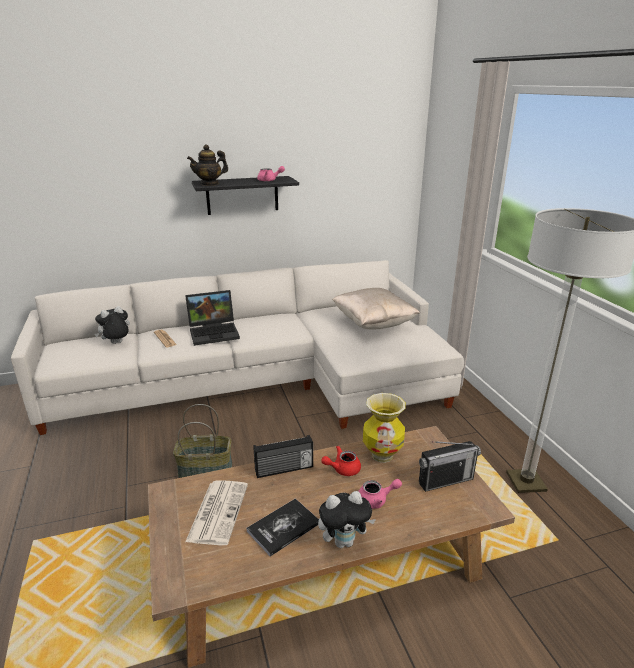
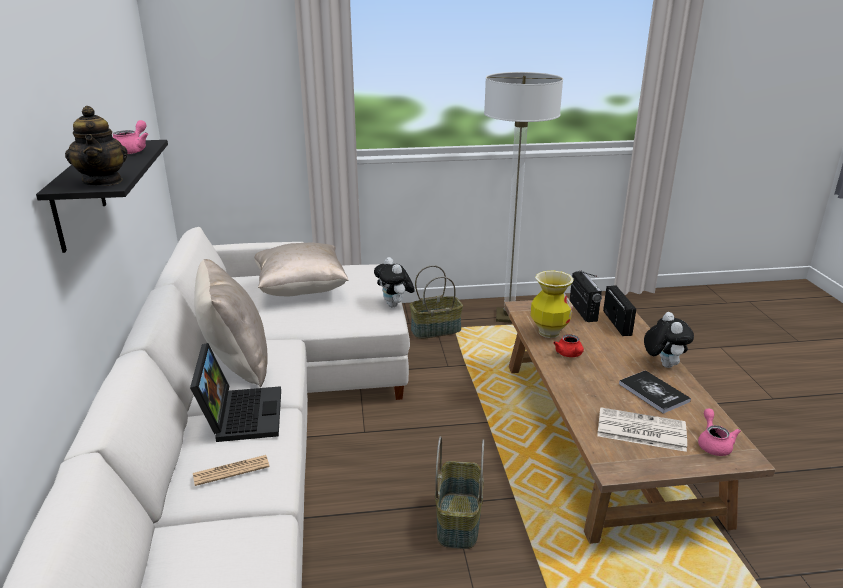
camera: 80 degrees left, 0 degrees up
plush toy [94,306,130,344] -> plush toy moved to [374,257,415,307]
radio [253,435,313,478] -> radio moved to [603,285,636,336]
pink teapot [358,479,402,509] -> pink teapot moved to [698,409,741,456]
none -> beige pillow [194,259,268,387]
none -> basket [410,265,463,339]

